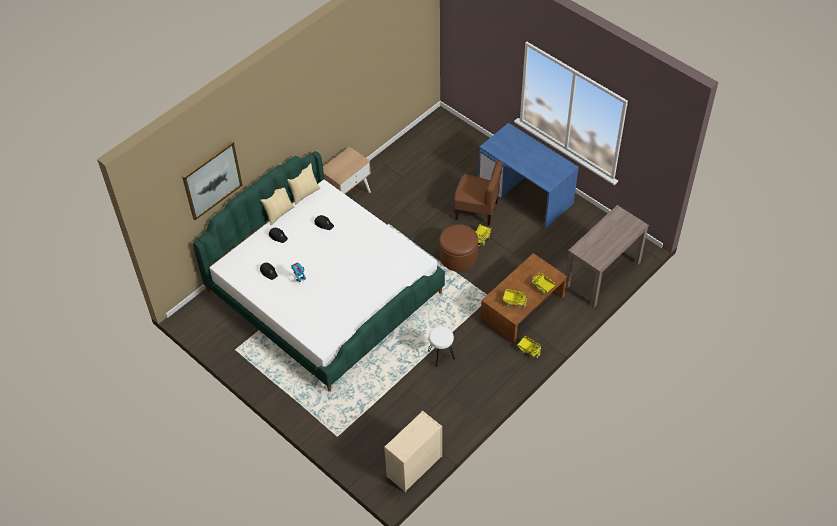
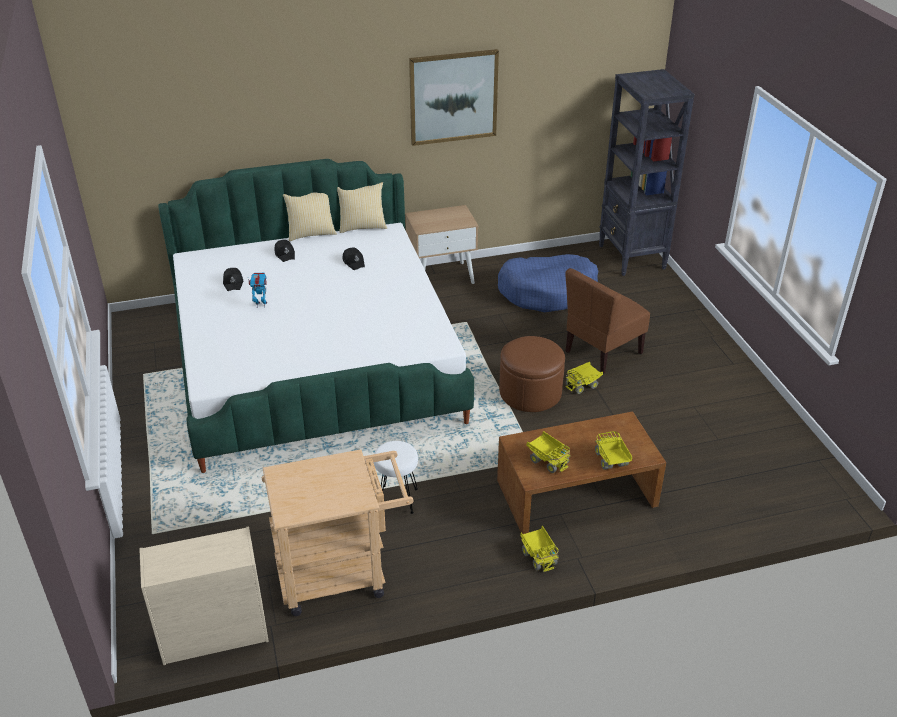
camera: 30 degrees right, 15 degrees down
picture [182,141,242,220] -> picture moved to [409,49,499,146]
brown chair [454,160,503,226] -> brown chair turned 90 degrees clockwise [566,268,650,374]
blue desk [478,123,579,229] -> none
brown console table [565,205,649,308] -> none
none -> beige cart [262,449,414,616]
none -> blue dog bed [498,254,598,312]
none -> black bookcase [599,69,695,276]

